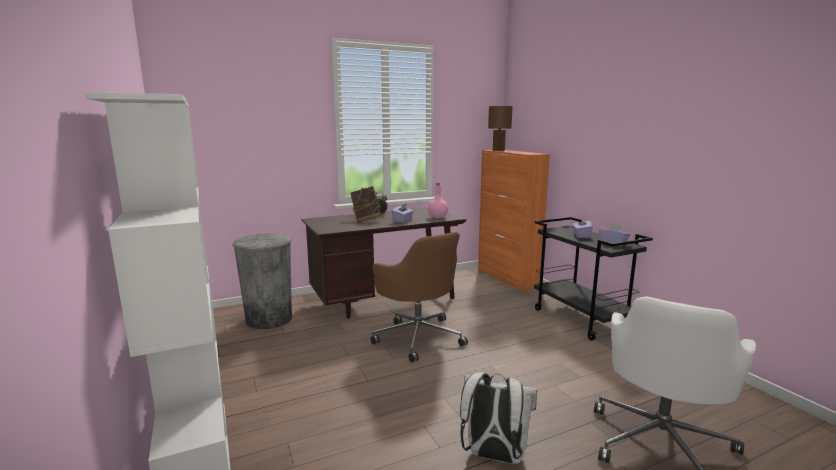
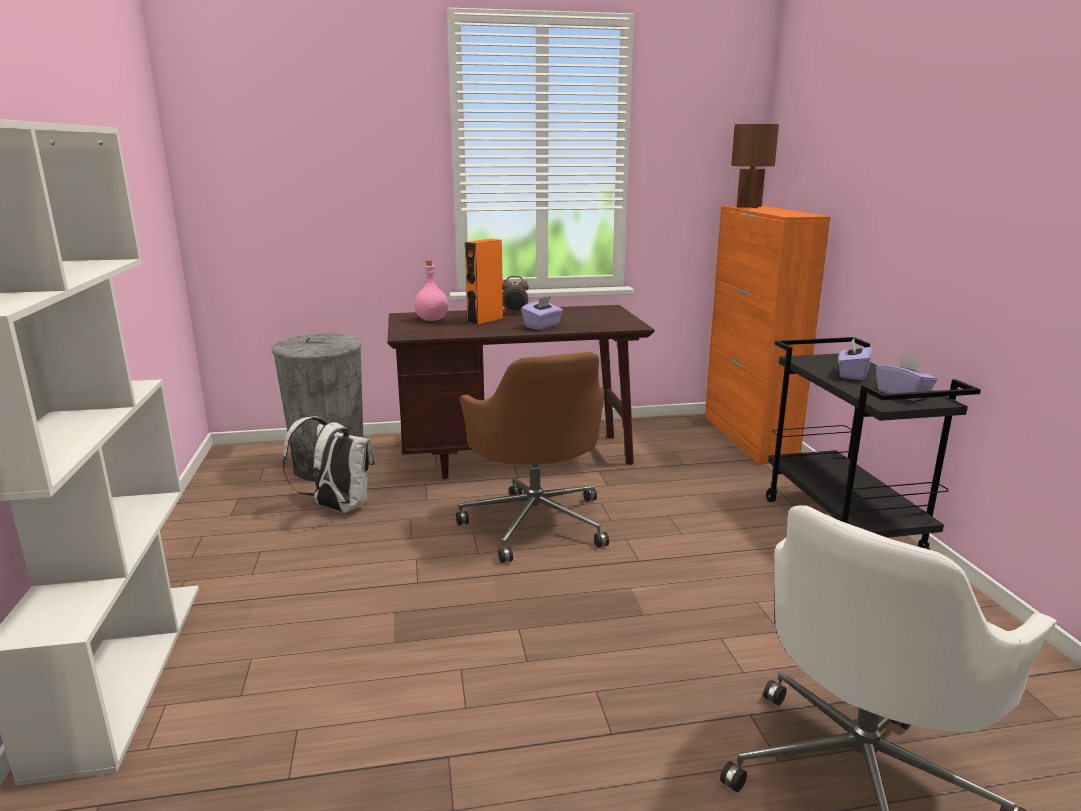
camera: 15 degrees right, 5 degrees up
book [350,186,381,222] -> orange speaker [465,239,503,325]
pink bottle [428,183,448,218] -> pink bottle moved to [414,261,448,321]
white backpack [460,372,537,464] -> white backpack moved to [282,416,375,513]

